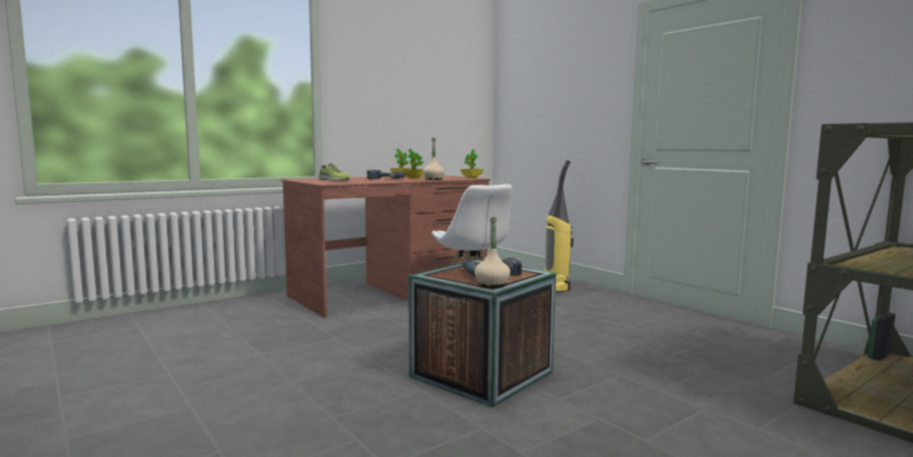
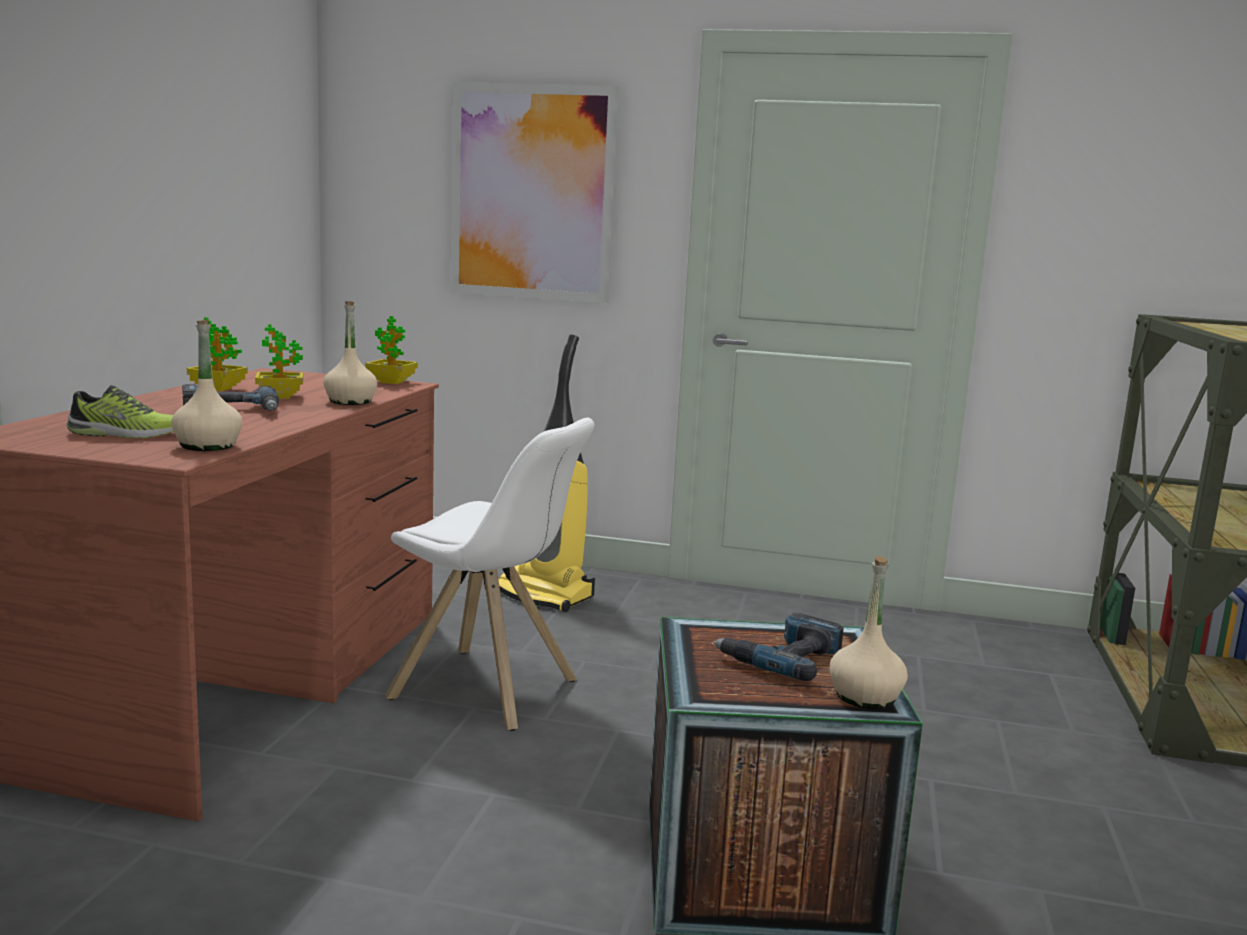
camera: 40 degrees left, 5 degrees up
none -> beige bottle [171,319,242,451]
none -> picture [450,82,619,303]

